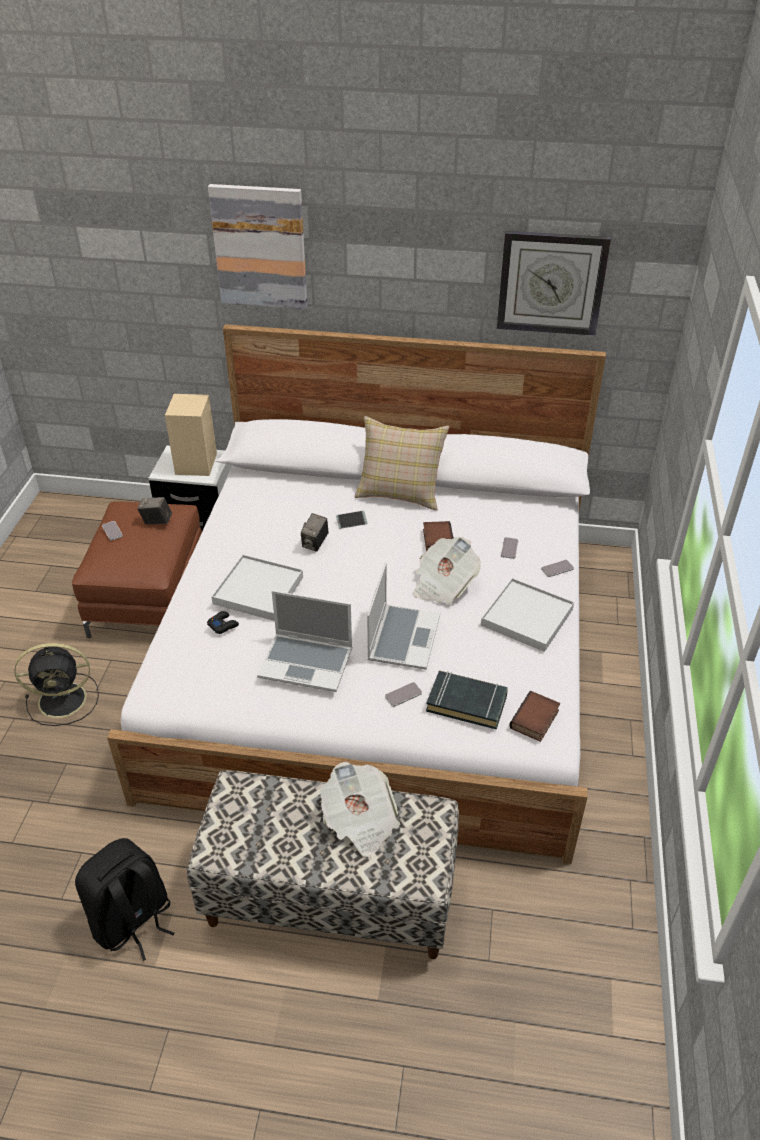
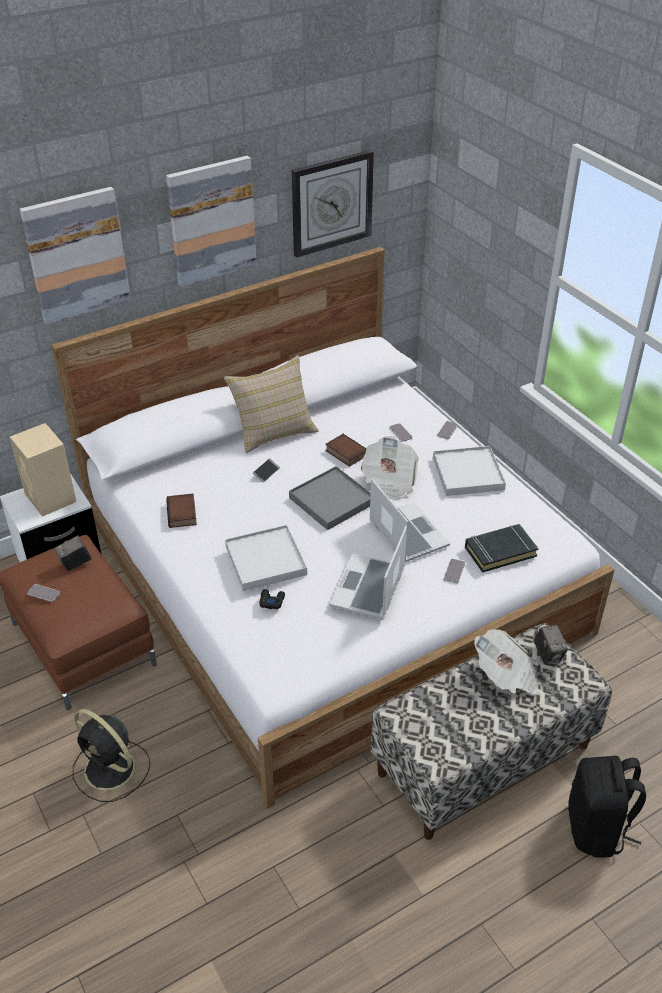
camera: 40 degrees left, 0 degrees up
black fan [14,643,99,726] -> black fan turned 90 degrees clockwise [73,709,150,802]
black backpack [75,838,175,961] -> black backpack moved to [568,756,646,858]
laptop [257,591,352,692] -> laptop turned 135 degrees clockwise [329,526,407,619]
camera [301,513,329,552] -> camera moved to [534,625,568,665]
book [509,691,560,742] -> book moved to [166,494,197,528]
none -> picture [166,156,256,287]
none -> grey tray [289,466,371,530]

